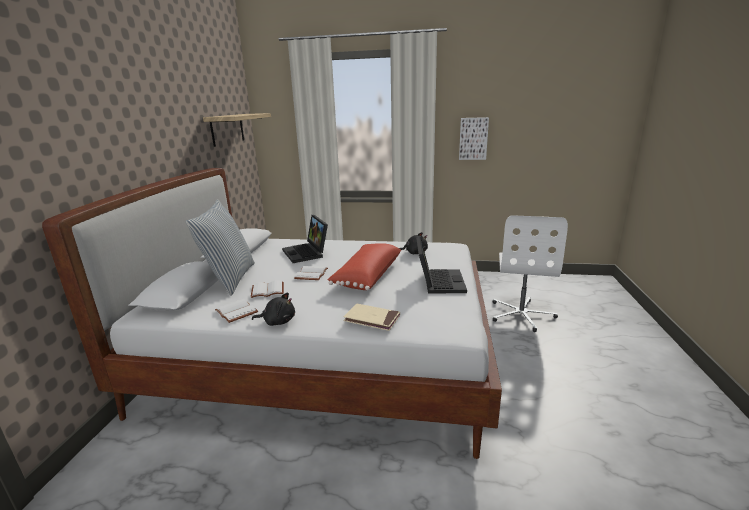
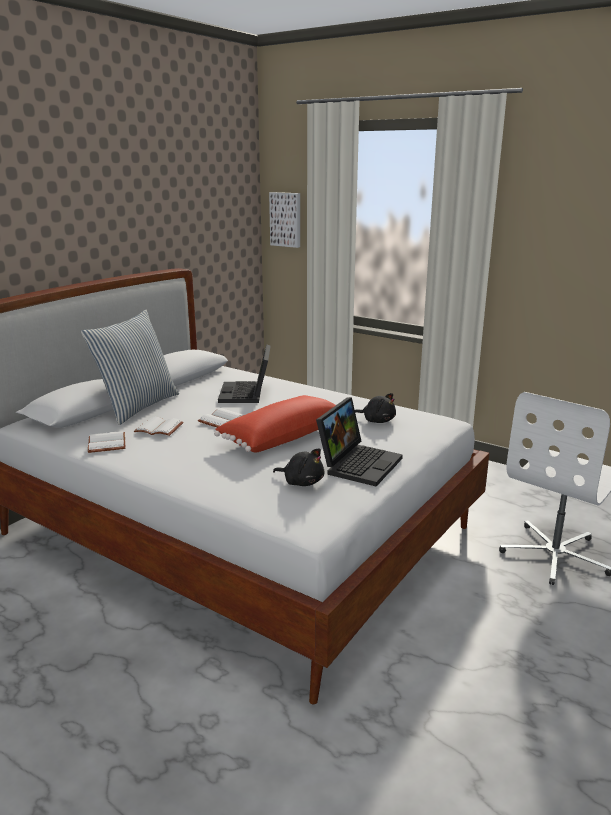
camera: 25 degrees right, 0 degrees up
shelf [203,113,271,147] -> none
black plush toy [252,293,295,326] -> black plush toy moved to [273,448,324,486]
beige book [343,304,400,331] -> none
picture [459,117,489,160] -> picture moved to [269,192,300,248]

